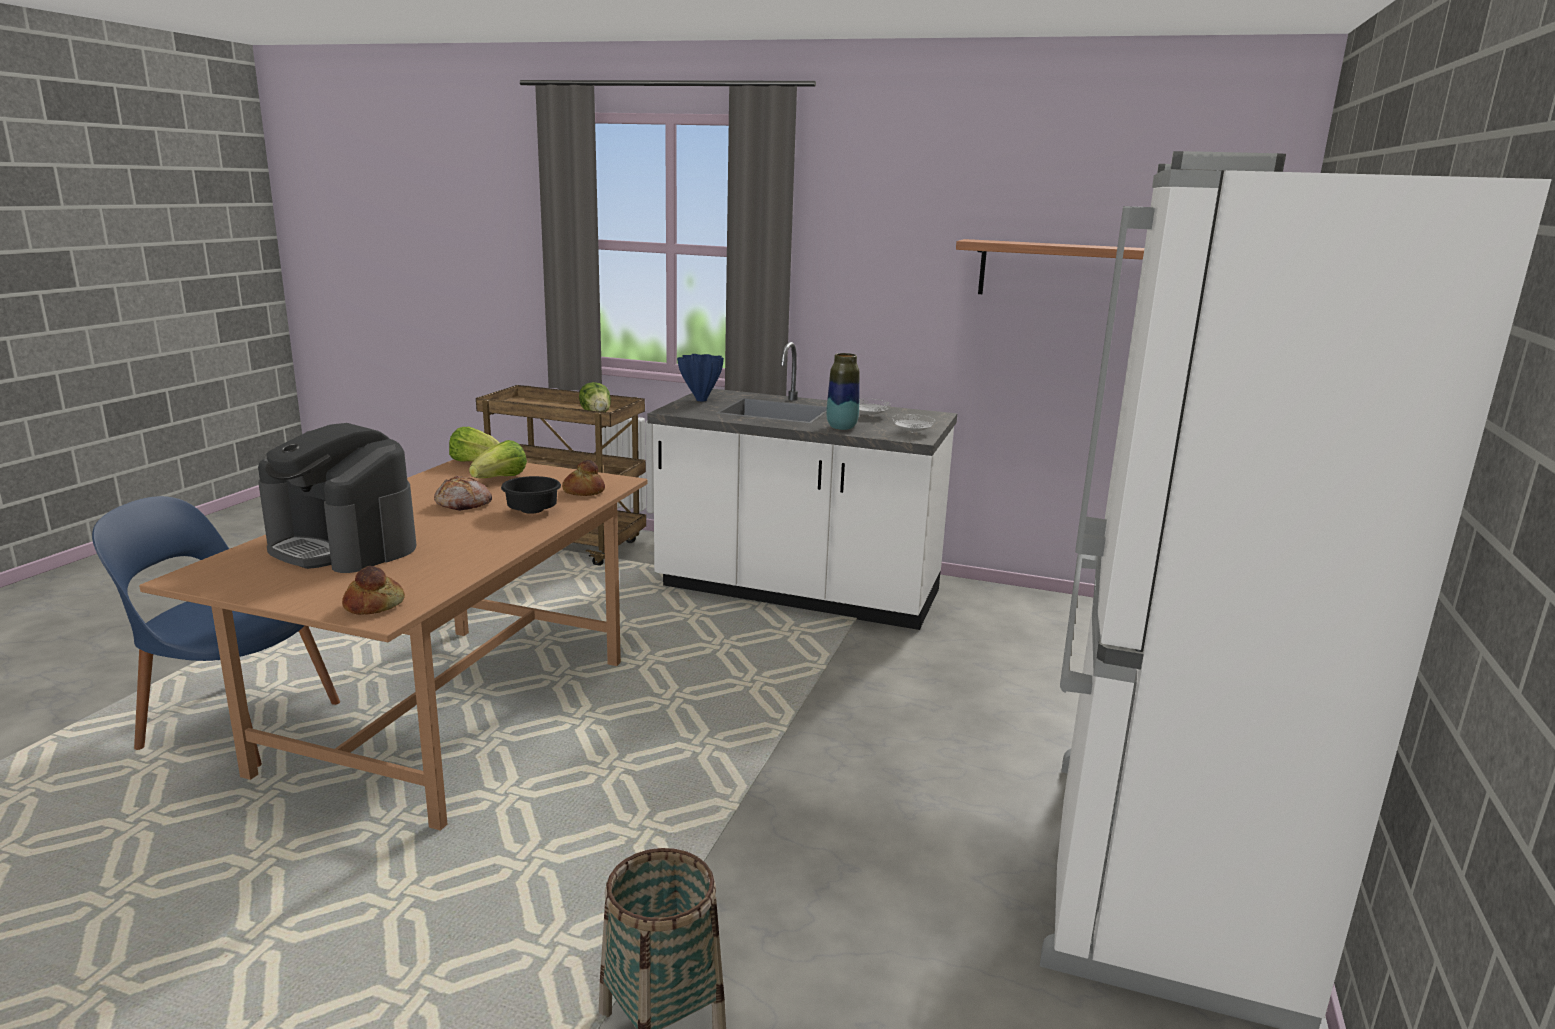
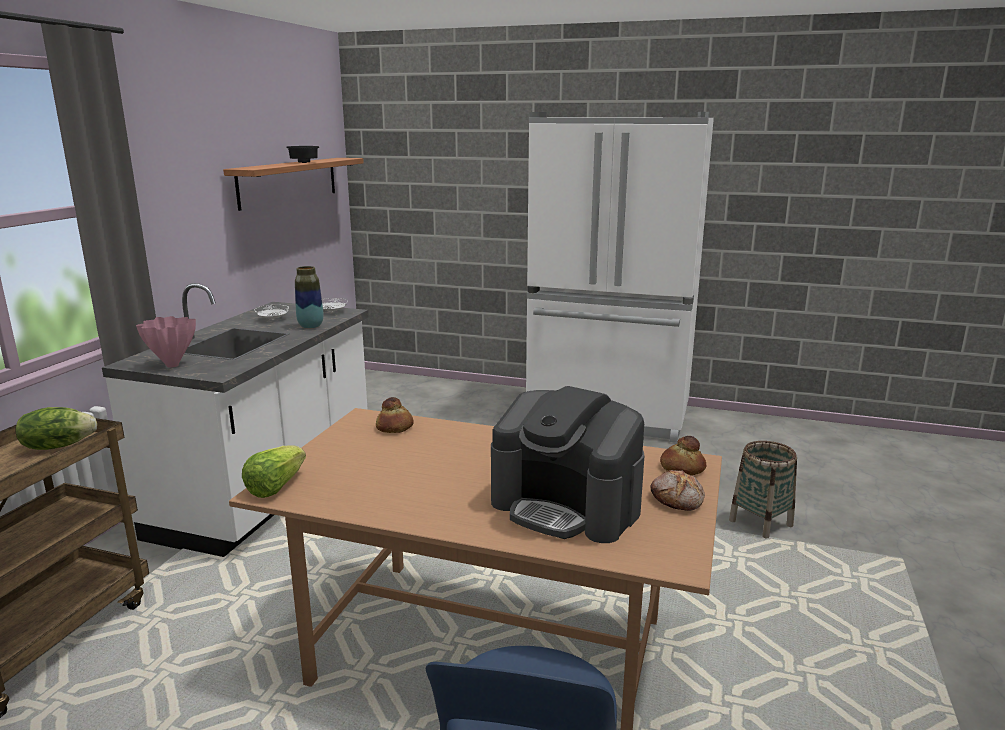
camera: 90 degrees left, 0 degrees up
coffee machine [258,423,417,573] -> coffee machine turned 90 degrees clockwise [491,386,645,543]
bread [434,476,492,511] -> bread moved to [651,470,705,511]
lettuce [469,440,527,478] -> none
black bowl [501,476,561,514] -> black bowl moved to [287,146,320,163]
blue vase [677,354,724,401] -> pink vase [136,316,196,368]

